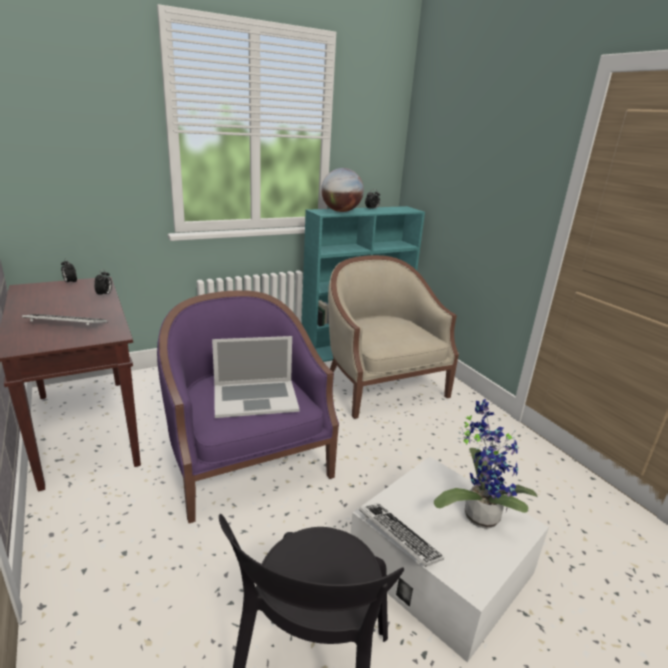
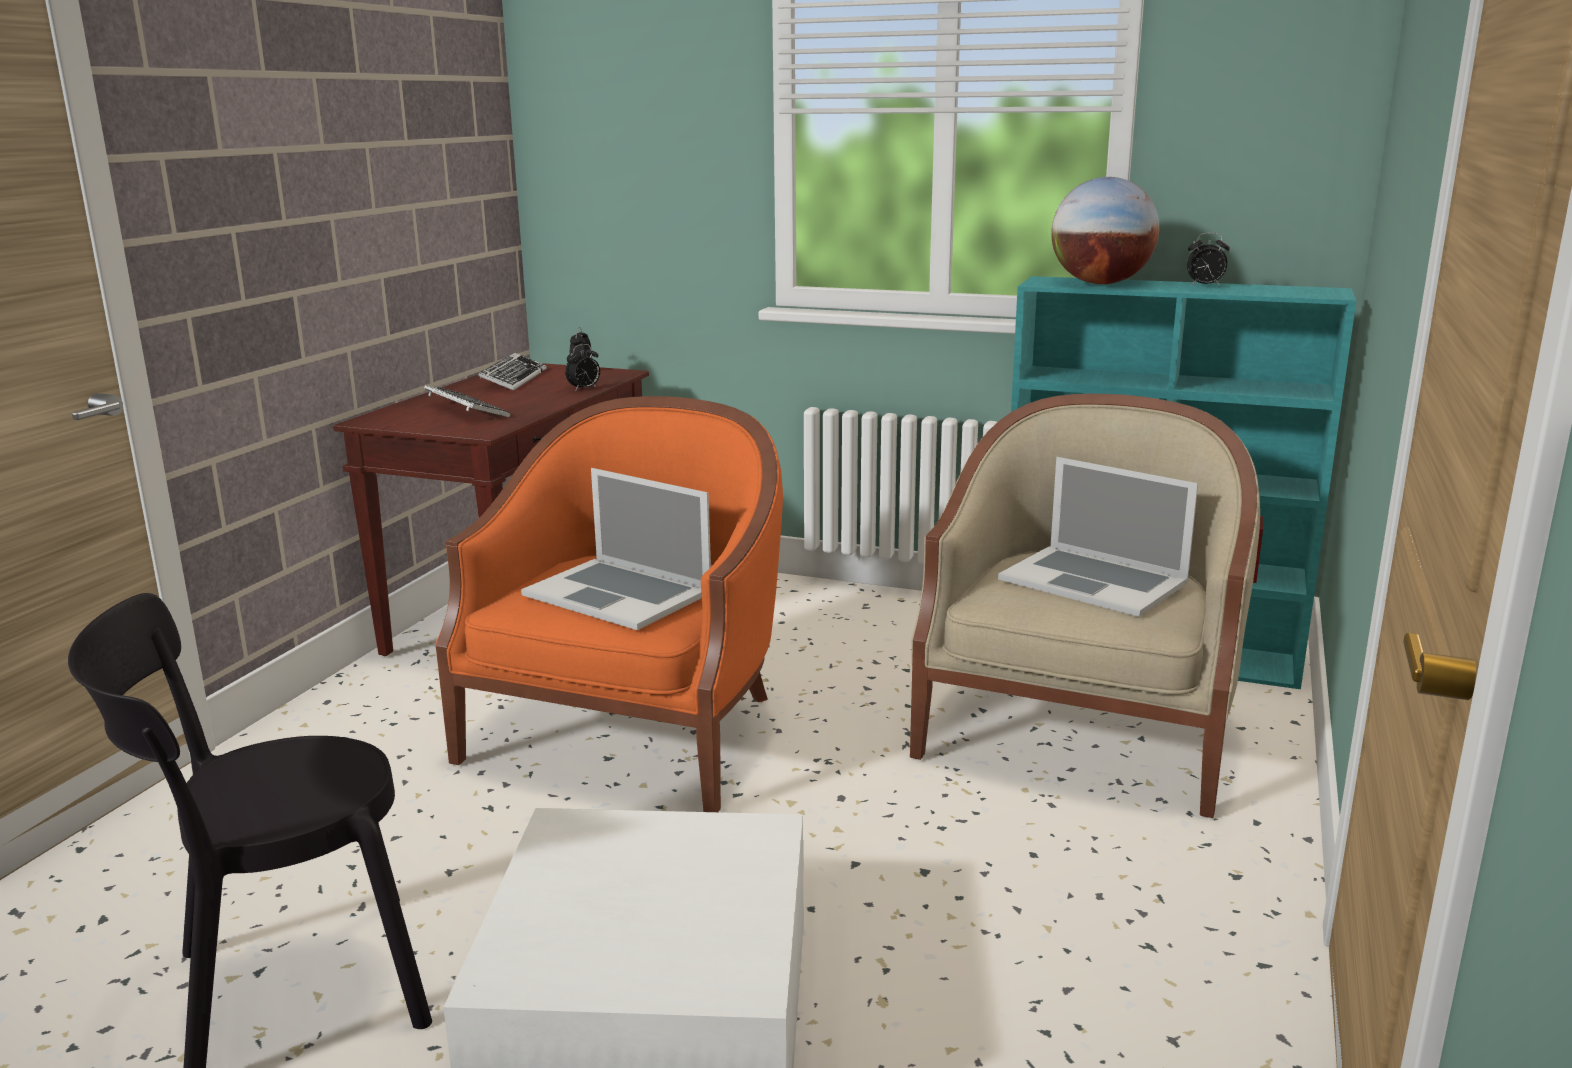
camera: 50 degrees right, 5 degrees down
purple armchair [157,290,339,523] -> orange armchair [435,396,783,812]
keyboard [359,503,444,567] -> keyboard moved to [478,353,547,391]
potted plant [434,399,538,529] -> none
none -> laptop [998,457,1198,617]

